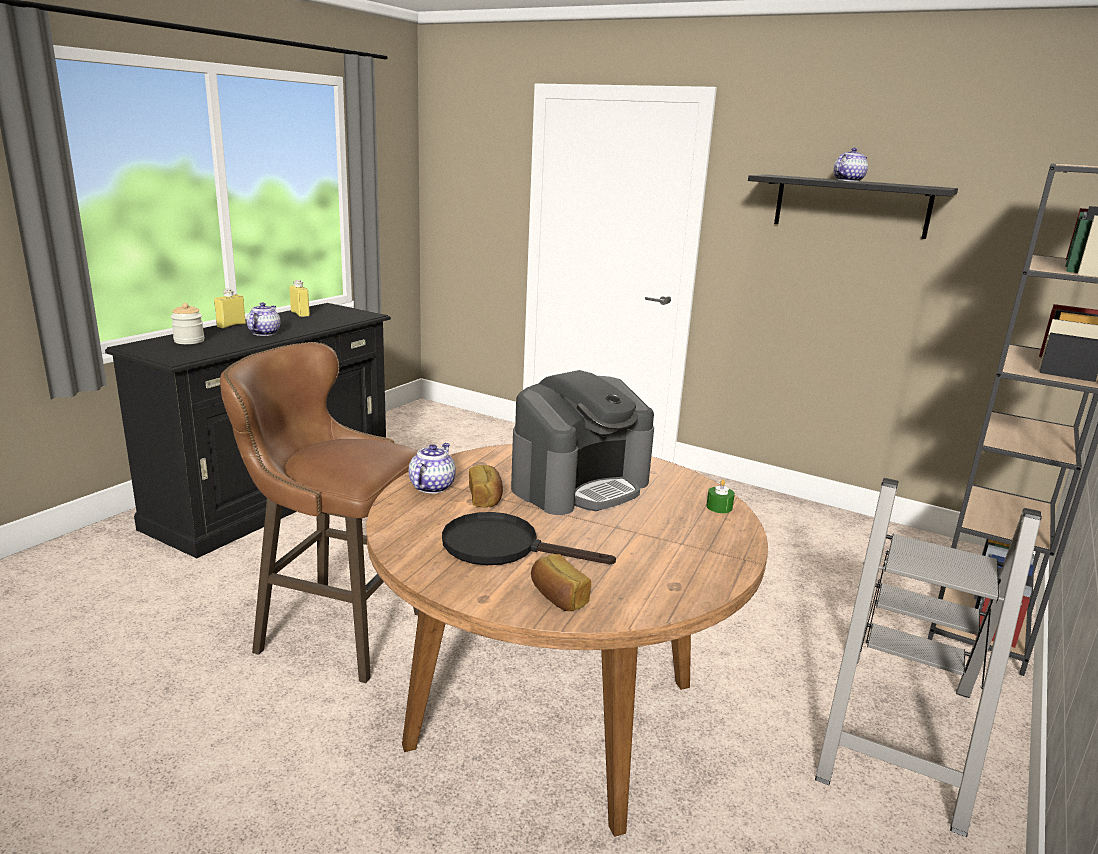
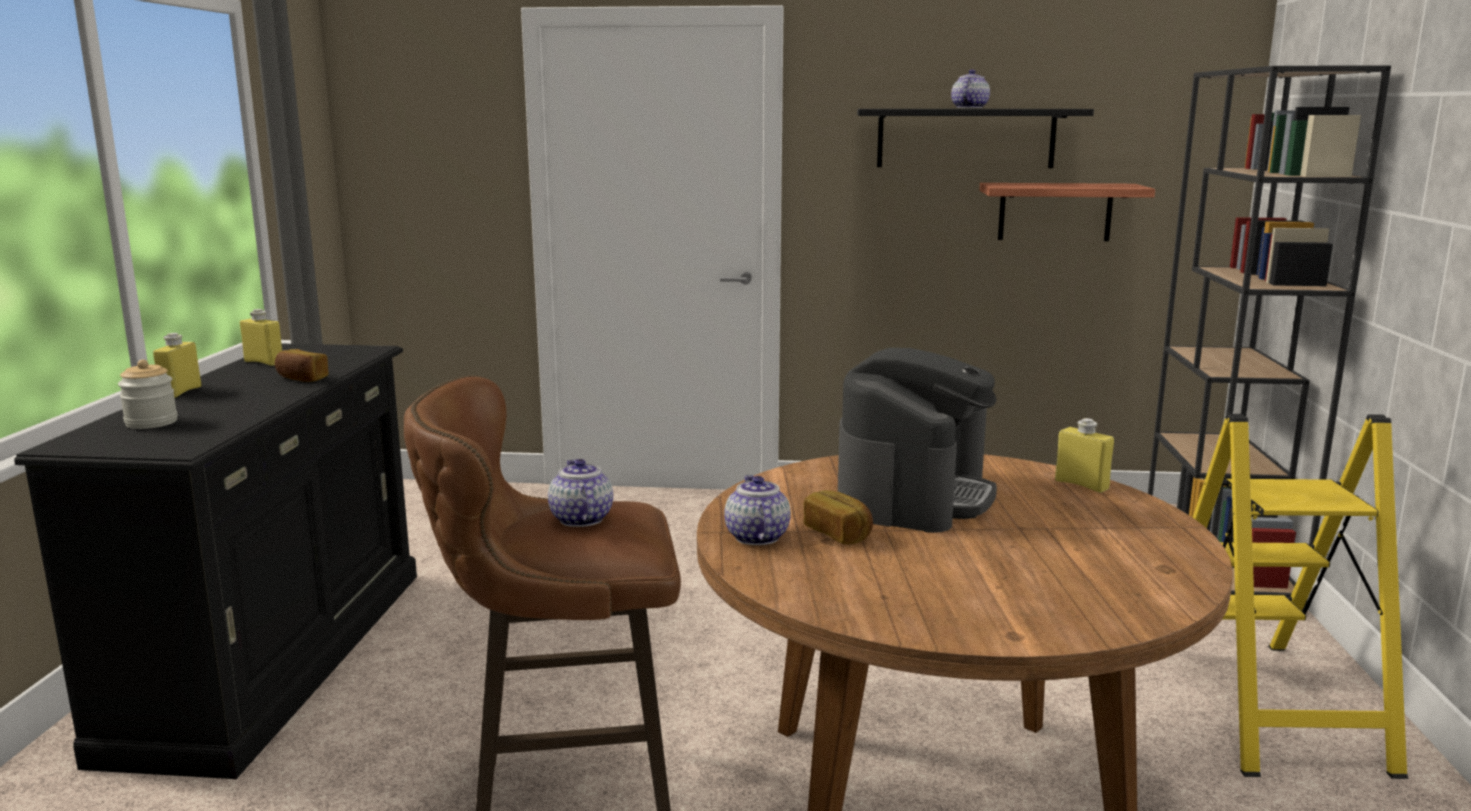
camera: 25 degrees left, 5 degrees down
teapot [246,302,280,336] -> teapot moved to [548,459,613,527]
black frying pan [442,512,616,565] -> none
bread [531,554,591,611] -> bread moved to [275,349,329,382]
green candle [706,479,735,513] -> yellow bottle [1055,418,1114,493]
grey step ladder [815,478,1042,837] -> yellow step ladder [1193,414,1408,779]
none -> shelf [979,183,1155,241]

